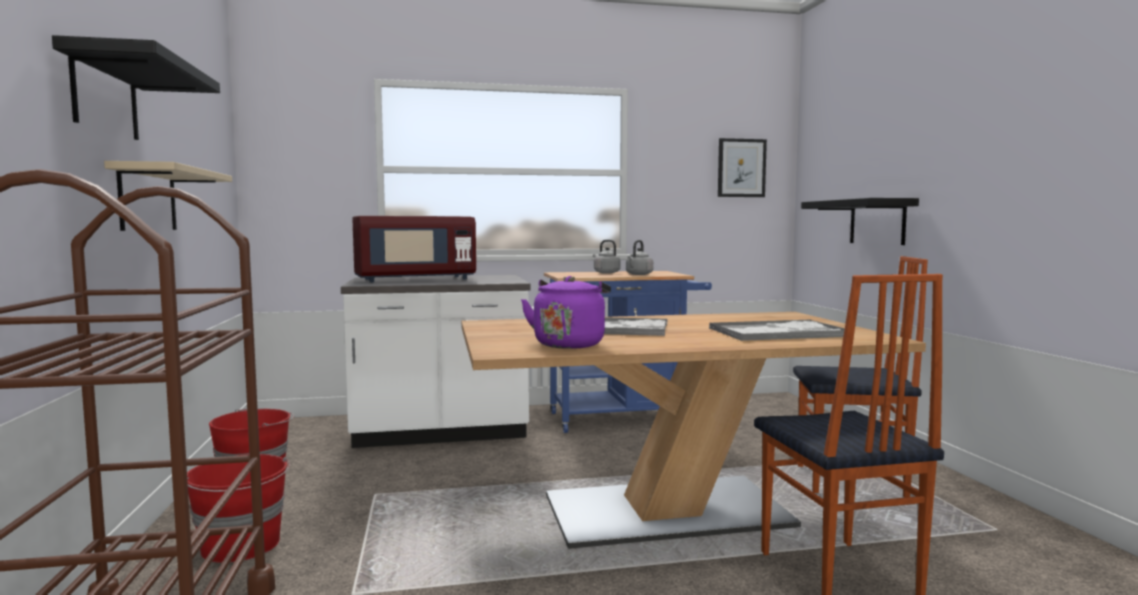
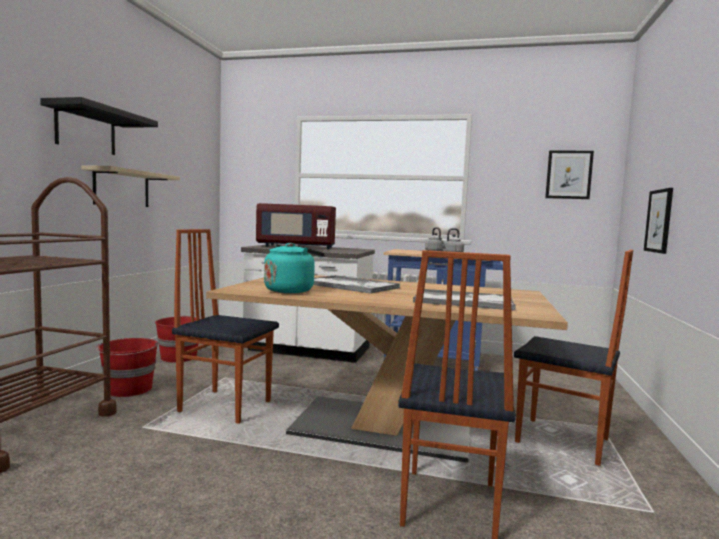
camera: 25 degrees right, 0 degrees up
purple kettle [521,276,611,349] -> turquoise kettle [264,243,325,293]
black shelf [801,198,919,245] -> picture [644,188,673,254]
none -> chair [172,229,279,424]

